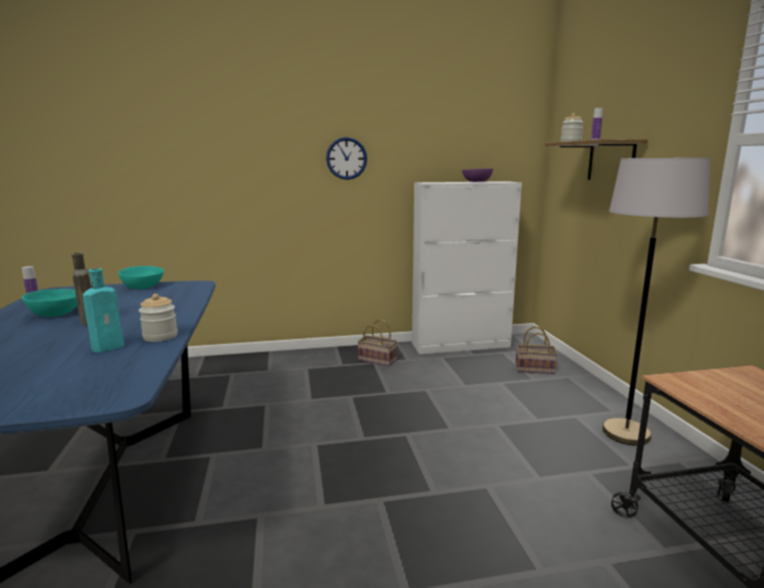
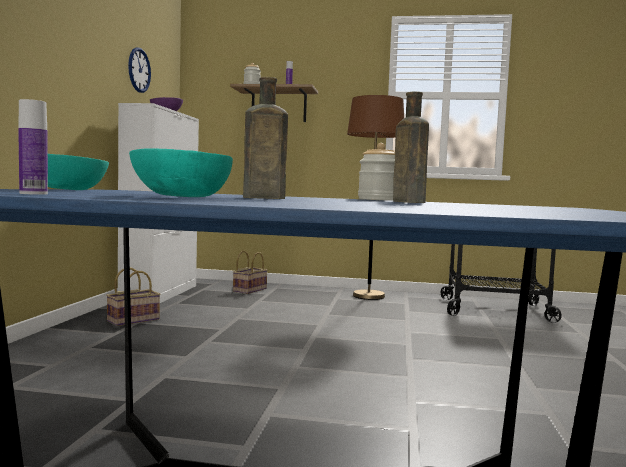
camera: 70 degrees left, 10 degrees down
turquoise bottle [83,268,124,352] -> brown bottle [393,91,429,203]
wall clock [326,137,367,180] -> wall clock moved to [128,47,151,93]
grey floor lamp [602,158,711,446] -> brown floor lamp [347,95,404,300]

